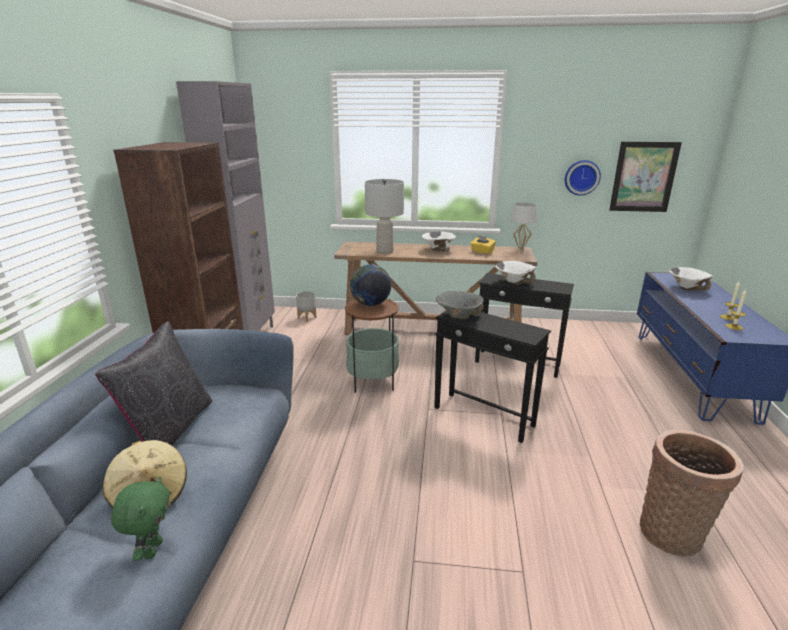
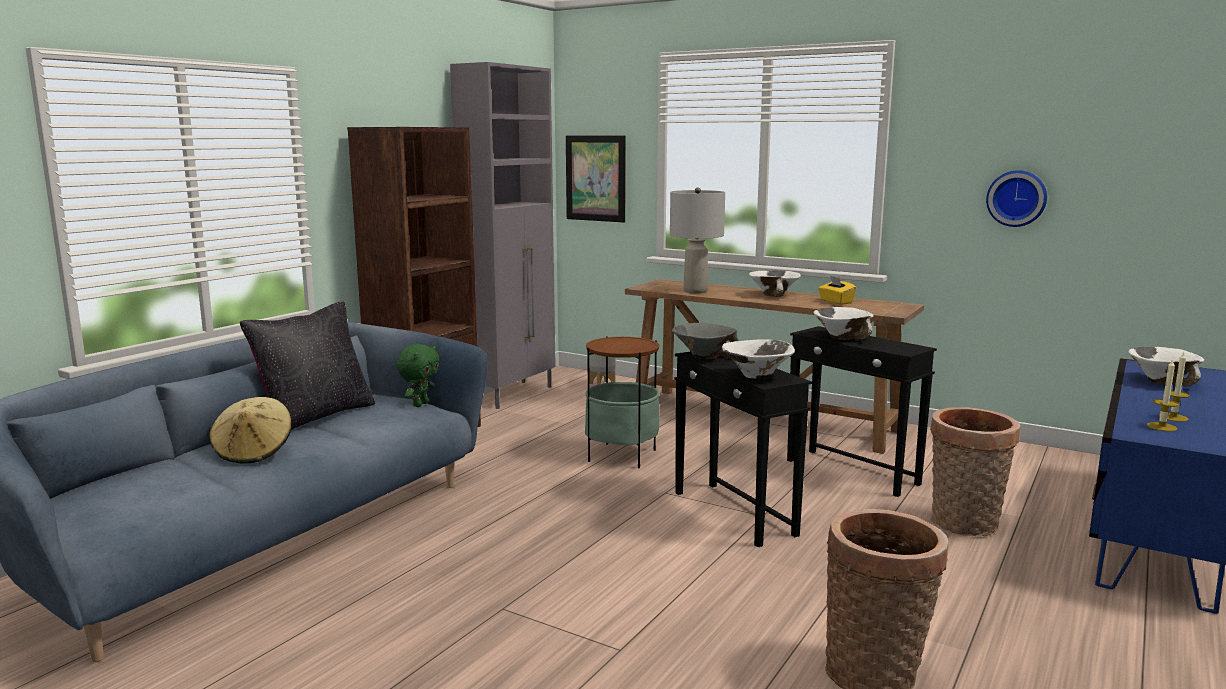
camera: 25 degrees right, 10 degrees down
green plush toy [111,476,170,561] -> green plush toy moved to [396,344,440,407]
globe [350,264,391,306] -> none
white table lamp [510,203,538,251] -> none
picture [609,141,682,212] -> picture moved to [566,136,626,222]
none -> white bowl [722,339,795,379]
none -> basket [930,407,1020,536]

